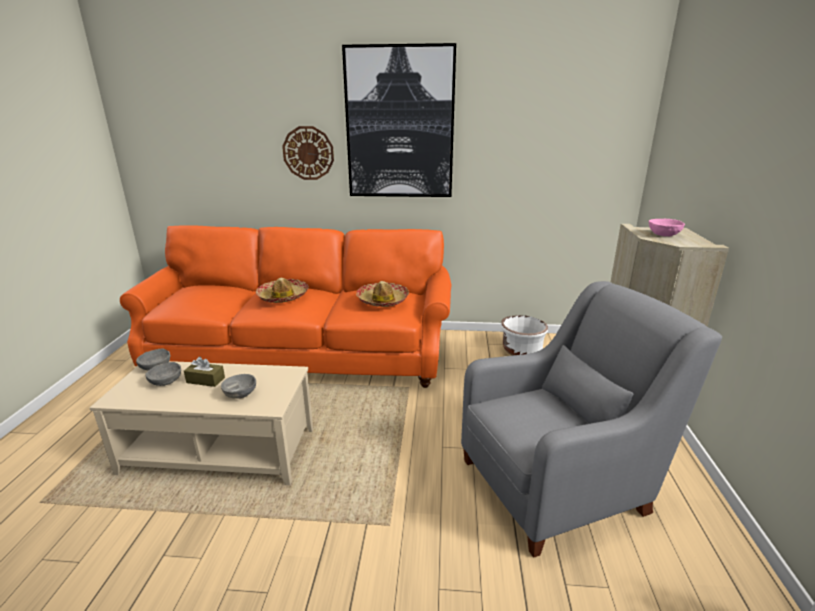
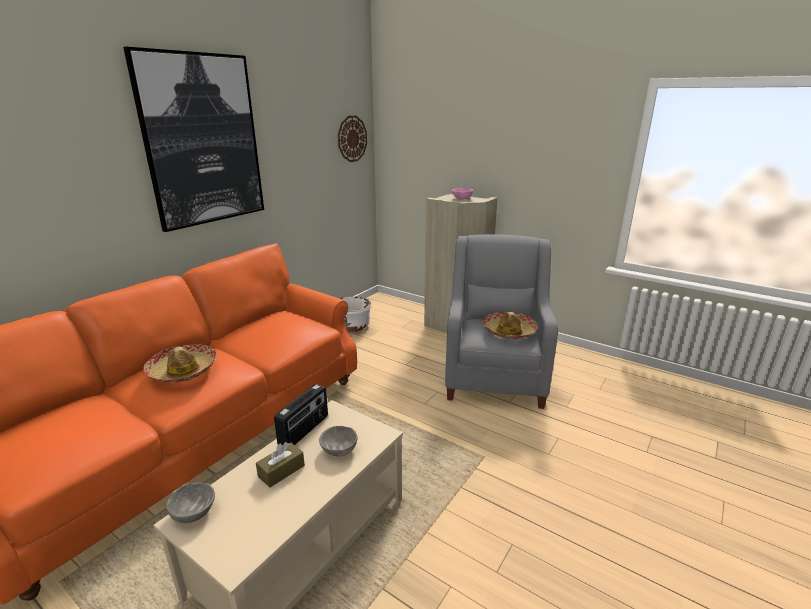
camera: 60 degrees left, 0 degrees up
grey bowl [146,362,181,386] -> none
wall clock [282,126,334,180] -> wall clock moved to [338,115,367,162]
hat [356,281,409,307] -> hat moved to [482,312,538,339]
none -> radio [274,384,328,445]

